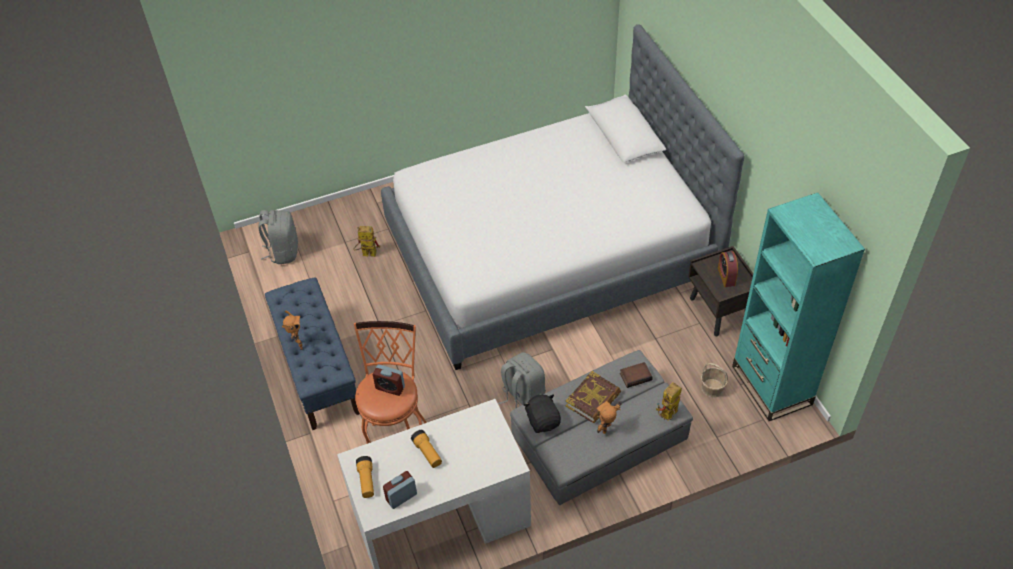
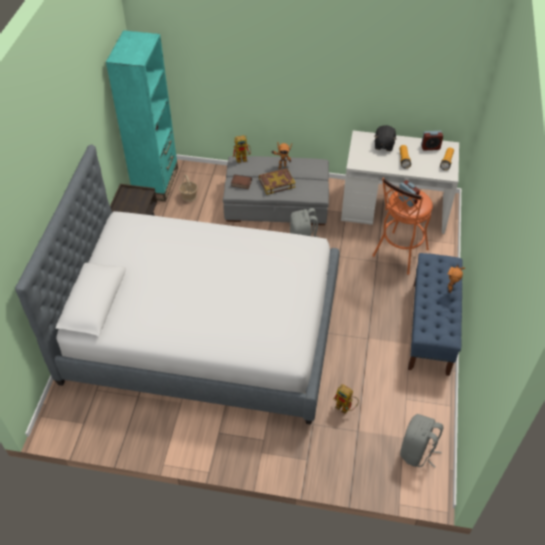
camera: 150 degrees left, 0 degrees up
black plush toy [524,394,561,433] -> black plush toy moved to [374,125,396,151]
alarm clock [718,251,738,287] -> none

